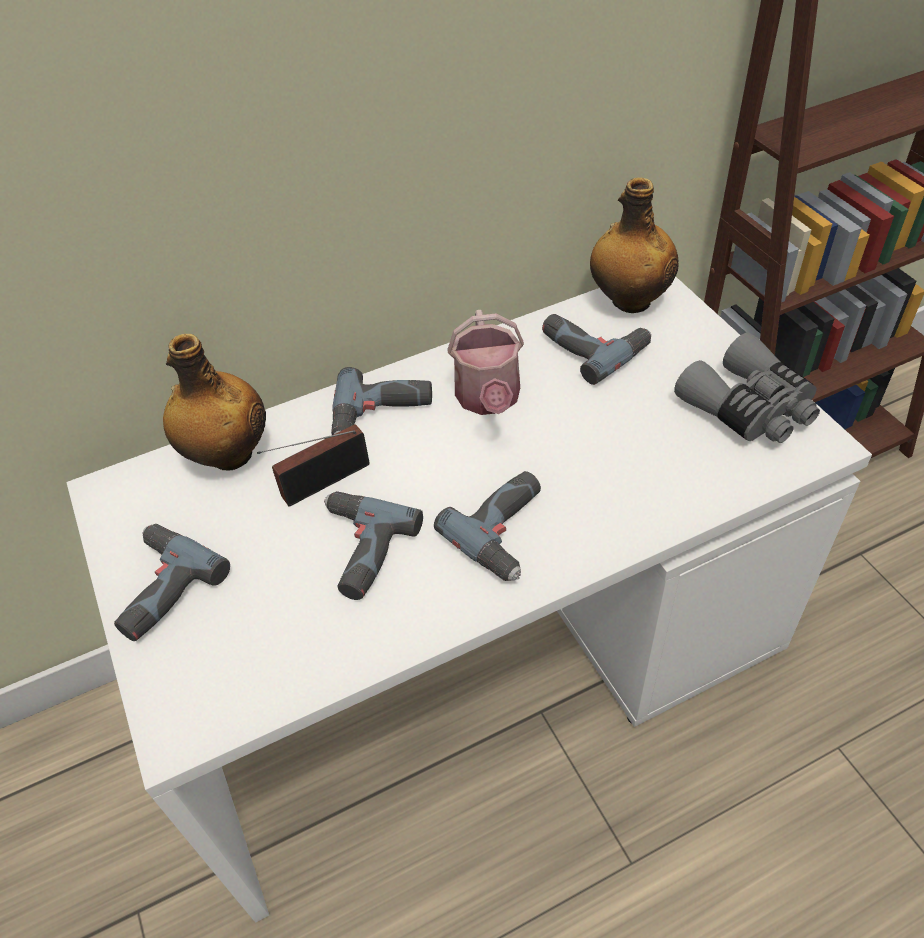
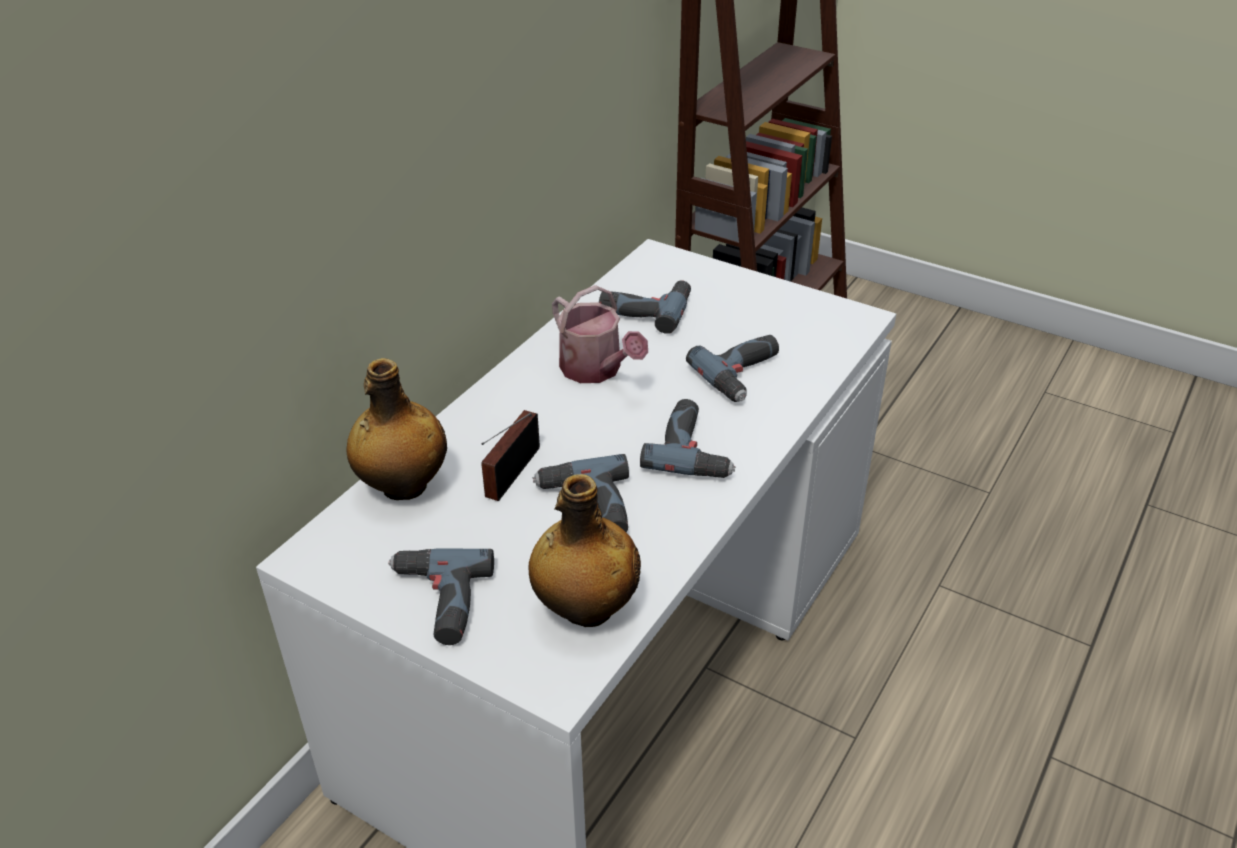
camera: 35 degrees left, 10 degrees down
power drill [331,367,432,435] -> power drill moved to [686,335,779,402]
bottle [590,177,679,313] -> bottle moved to [529,474,641,627]
grey binoculars [674,333,820,443] -> none

